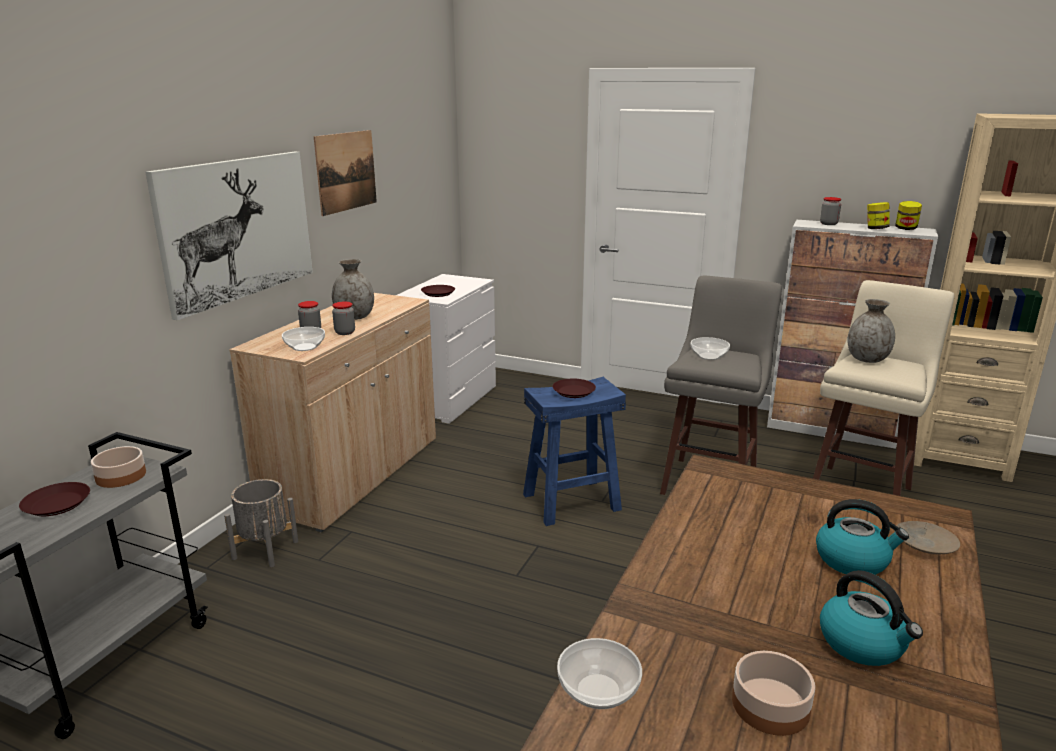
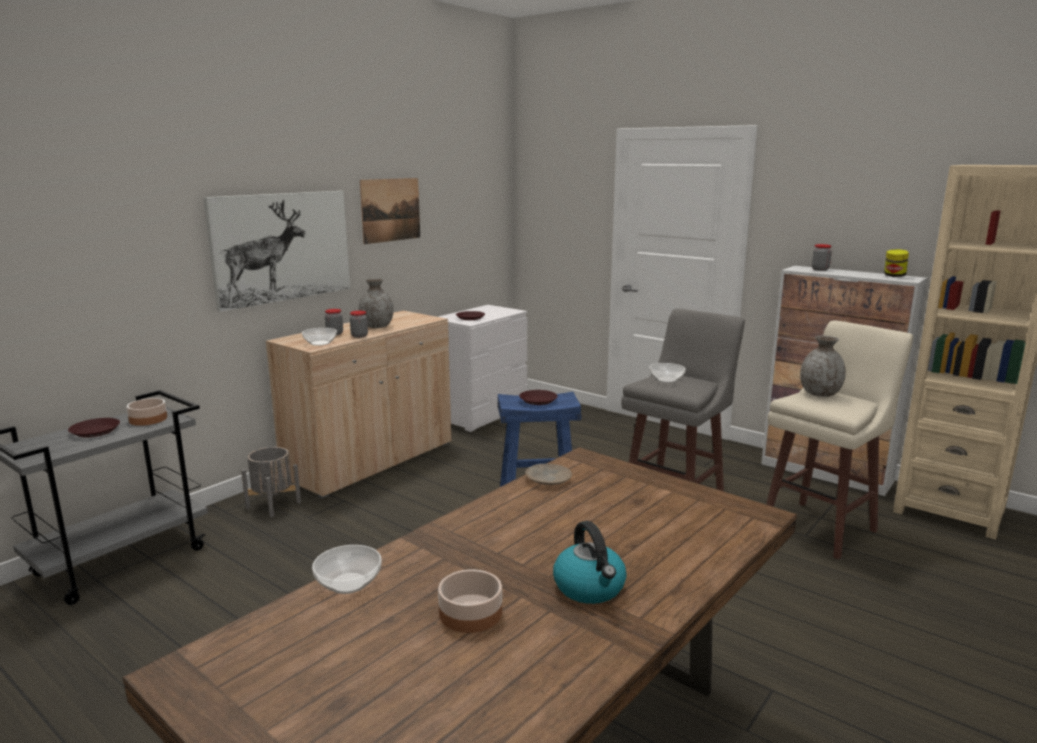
camera: 15 degrees right, 5 degrees down
kettle [816,499,909,575] -> none
jar [867,202,890,229] -> none
beige plate [897,521,960,554] -> beige plate moved to [525,464,572,485]

